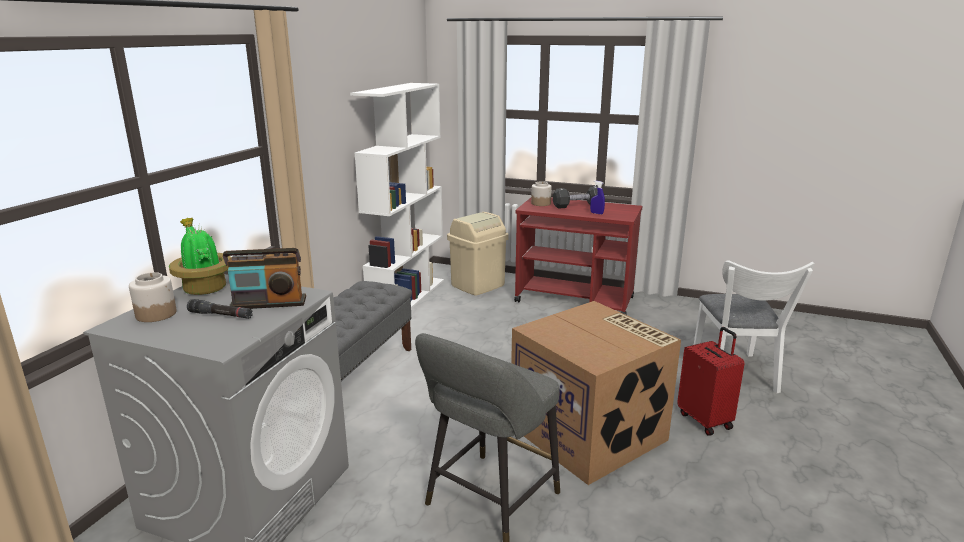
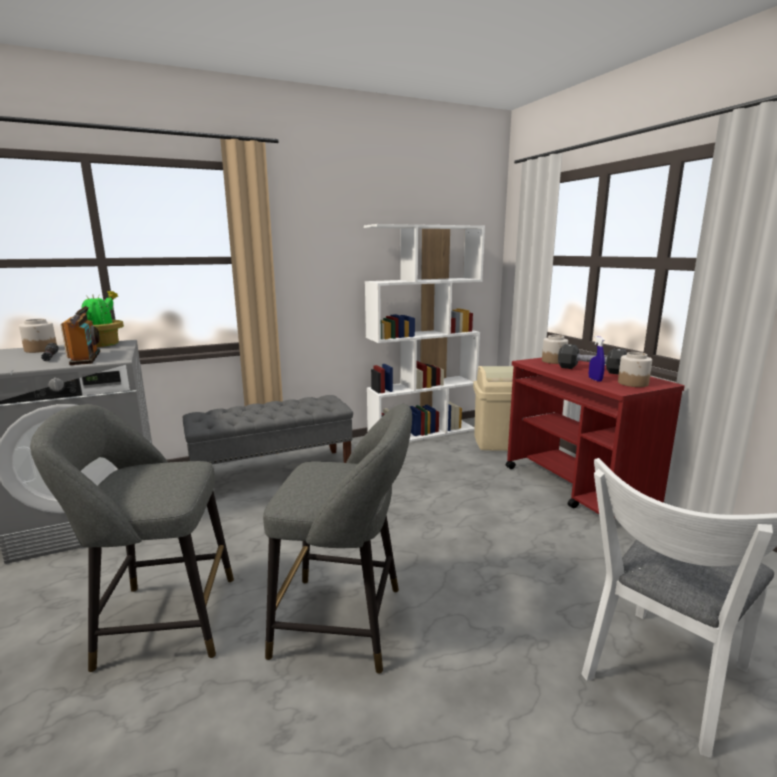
camera: 45 degrees right, 5 degrees down
radio [223,248,306,309] -> radio turned 150 degrees counterclockwise [60,306,100,365]
cardboard box [511,301,681,485] -> grey stool [263,404,412,674]
red suitcase [677,327,745,436] -> none
none -> jar [618,352,652,387]

